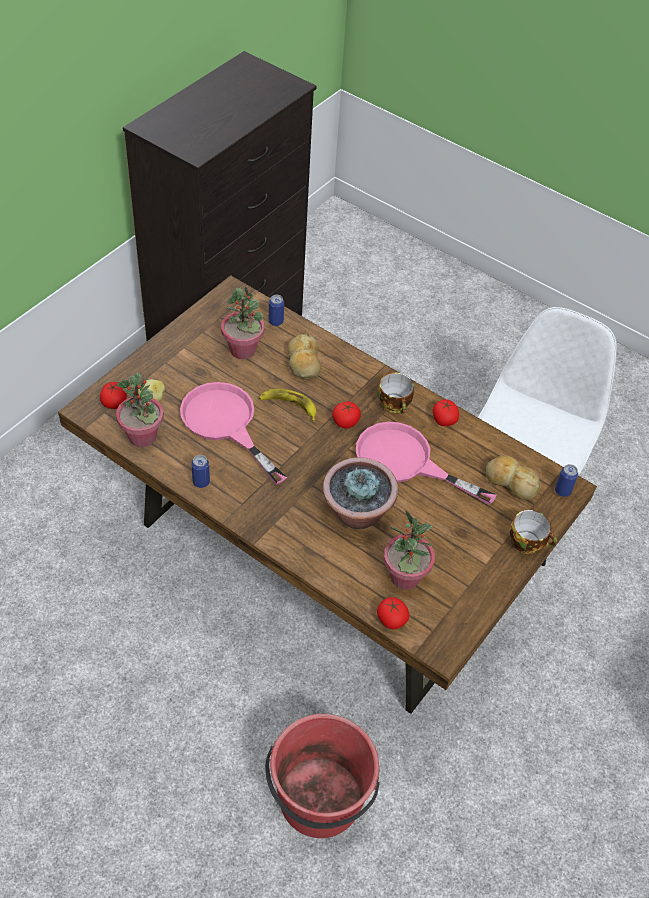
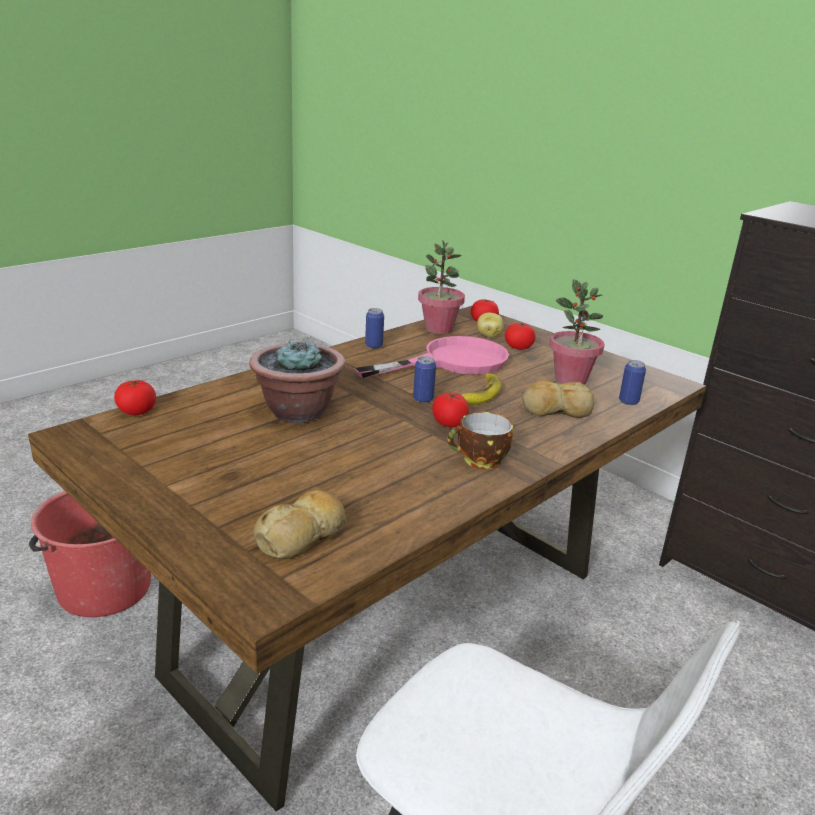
camera: 100 degrees right, 25 degrees down
pink frying pan [356,422,496,505] -> none
potted plant [384,511,435,590] -> none
tomato [433,399,459,426] -> tomato moved to [505,323,536,350]
cup [510,510,557,554] -> none
can [555,464,578,497] -> can moved to [413,356,436,403]

